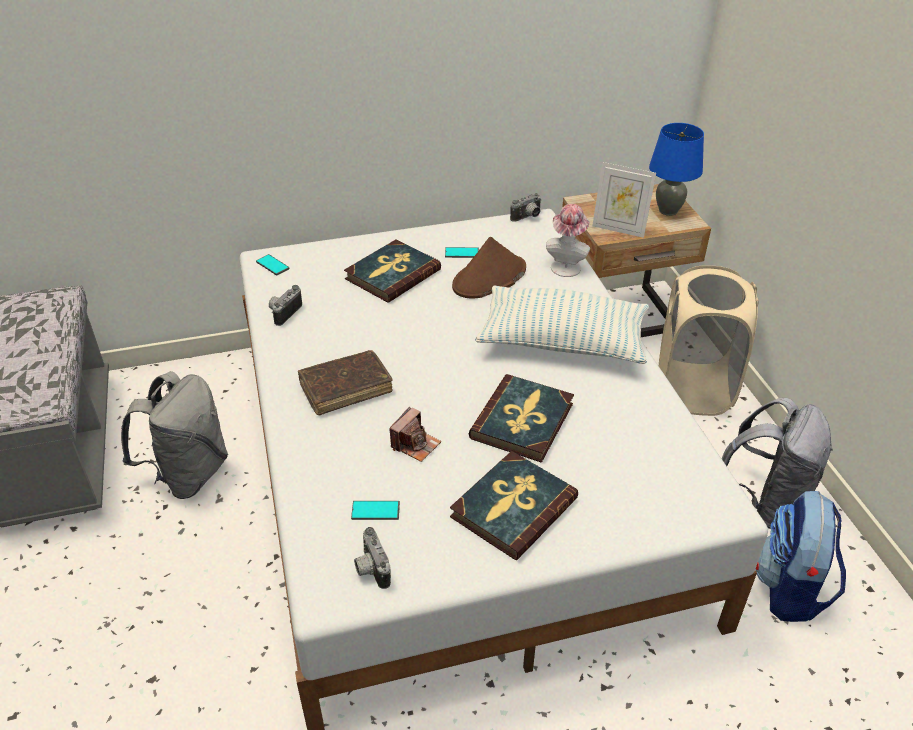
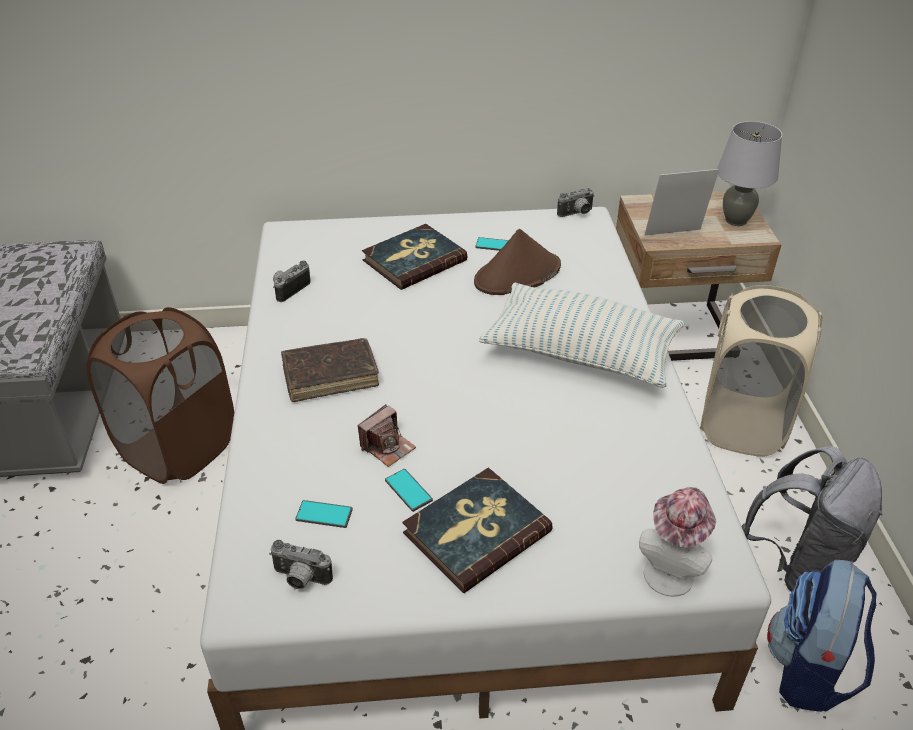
camera: 10 degrees right, 0 degrees up
grey backpack [121,371,228,499] -> brown laundry basket [86,307,234,484]
phone [256,254,290,275] -> phone moved to [385,469,433,512]
camera [354,527,391,589] -> camera turned 60 degrees counterclockwise [269,540,333,590]
book [469,374,574,463] -> none
hat [546,204,590,277] -> hat moved to [639,487,716,597]
picture frame [592,162,656,238] -> picture frame turned 135 degrees clockwise [645,169,720,236]
blue table lamp [649,123,704,216] -> grey table lamp [717,121,782,226]

